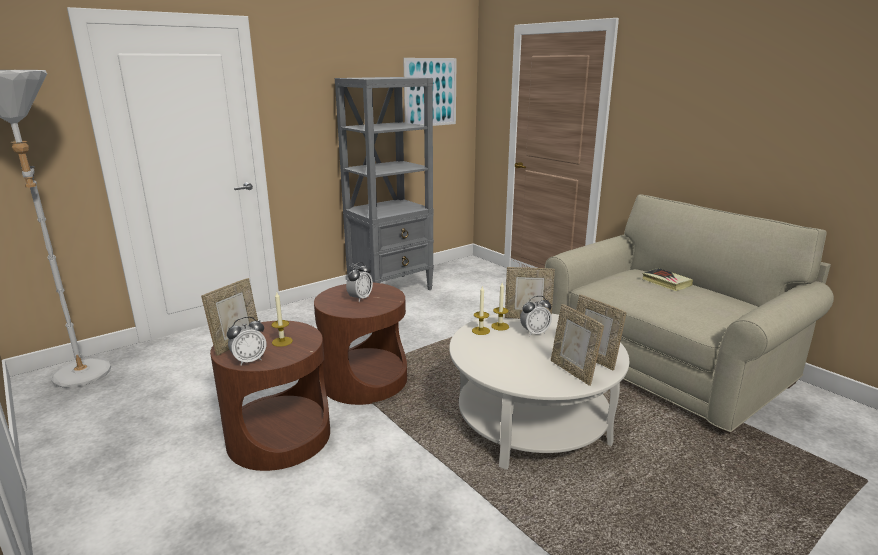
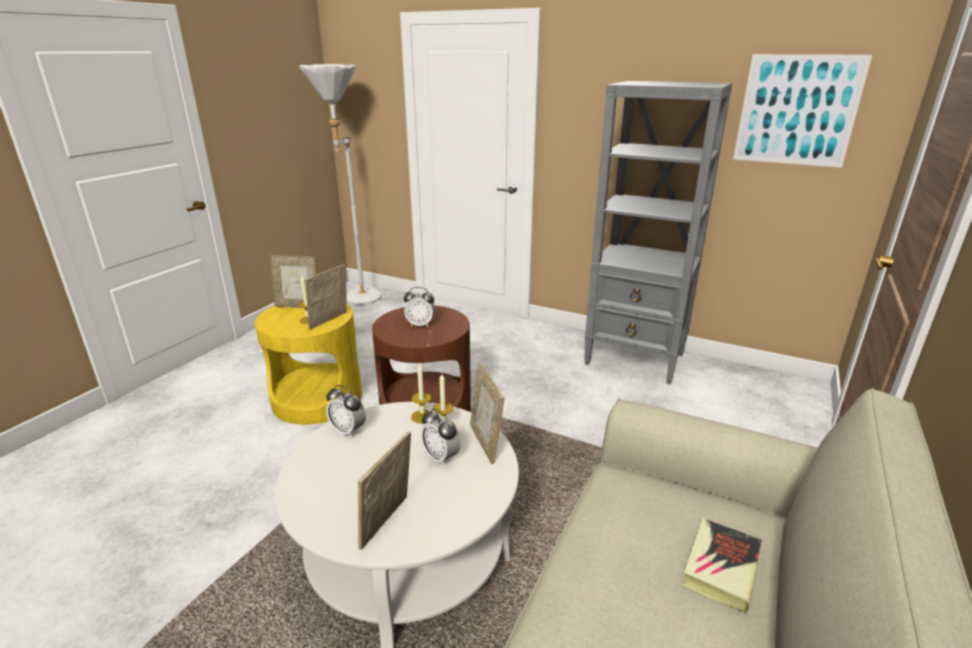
camera: 65 degrees right, 5 degrees up
brown side table [210,321,330,471] -> yellow side table [255,304,362,425]
alarm clock [227,317,266,366] -> alarm clock moved to [326,385,366,438]
picture frame [551,304,604,386] -> picture frame moved to [305,264,347,330]

